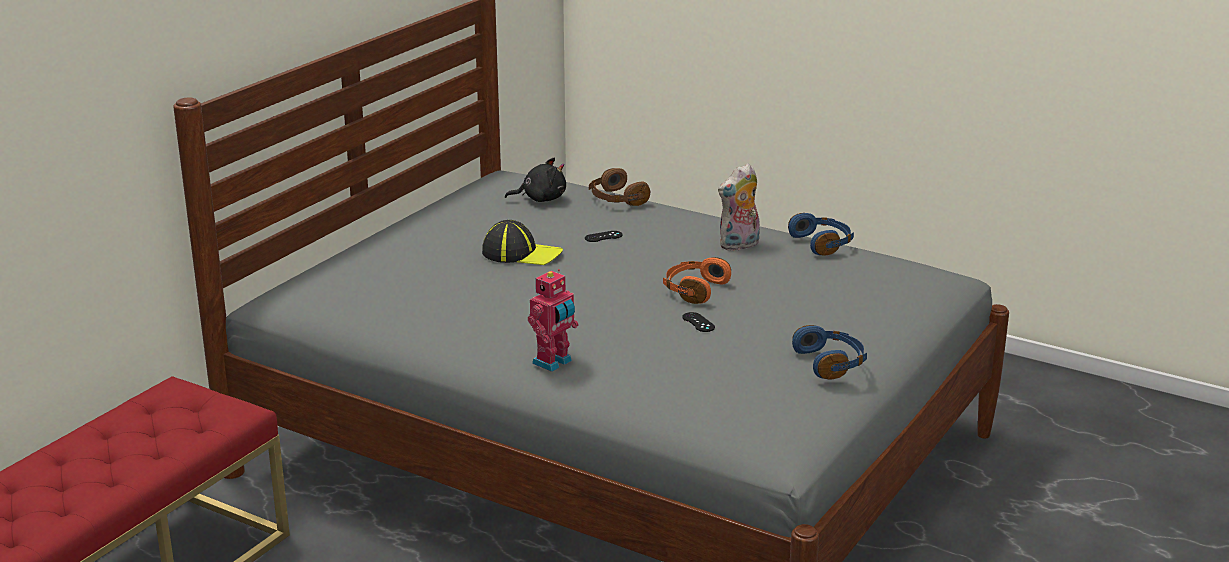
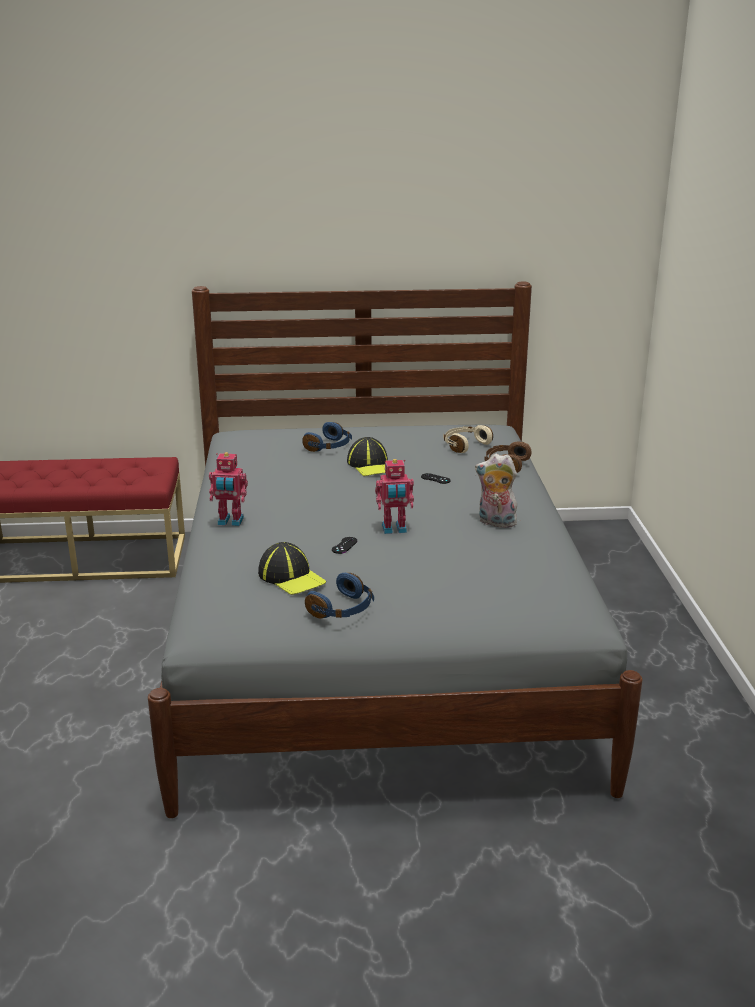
camera: 55 degrees right, 0 degrees up
black plush toy [505,158,566,202] -> beige headphones [443,425,493,453]
orange headphones [663,257,731,304] -> toy robot [375,459,414,534]
blue headphones [788,213,854,256] -> blue headphones moved to [302,422,352,452]
none -> cap [258,542,326,595]

